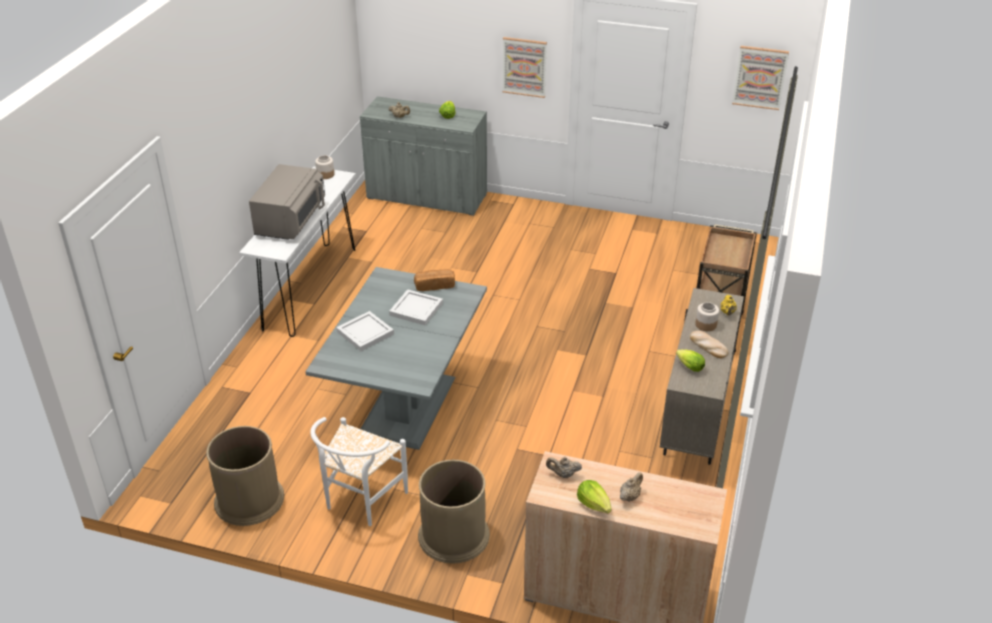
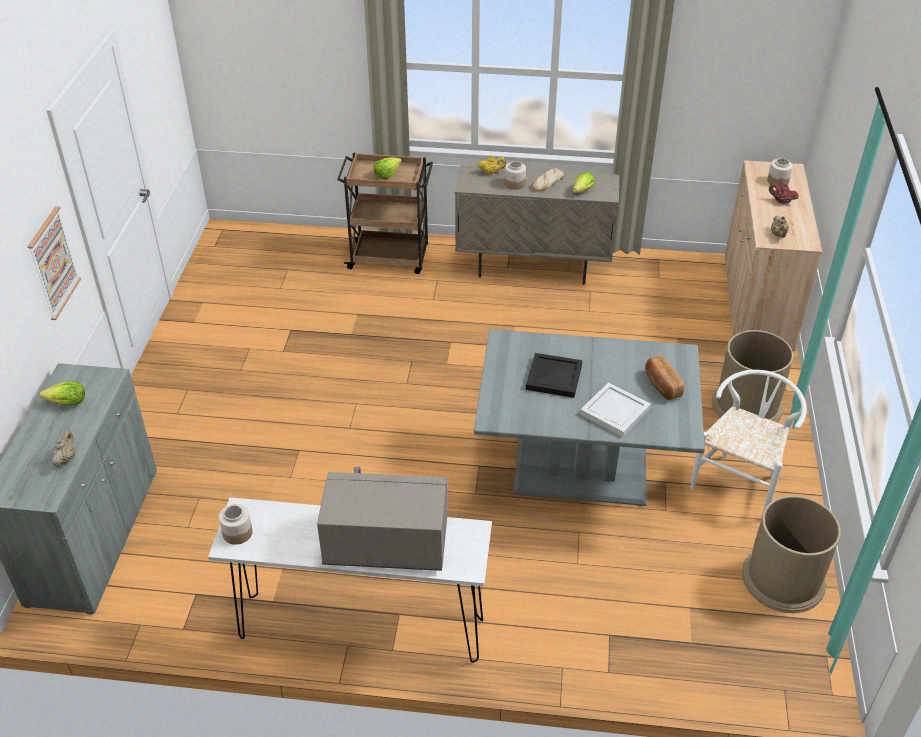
camera: 100 degrees left, 5 degrees up
white chair [310,417,408,526] -> white chair turned 75 degrees counterclockwise [690,370,807,515]
white tray [389,289,443,325] -> black tray [526,353,583,398]
bread [414,270,455,291] -> bread moved to [645,355,684,400]
lettuce [577,480,612,513] -> lettuce moved to [373,157,402,179]
beige teapot [620,472,643,502] -> red teapot [769,183,799,204]
picture [732,46,789,110] -> none
none -> jar [767,158,793,187]

